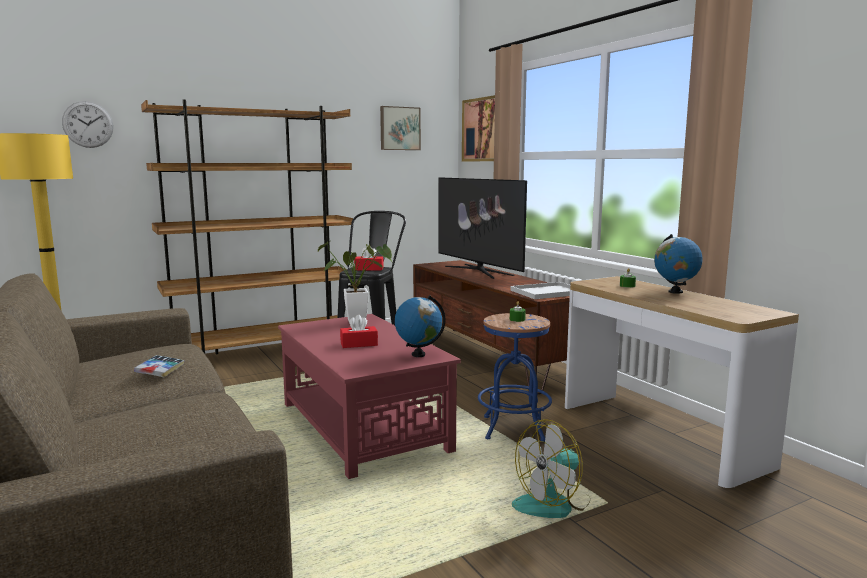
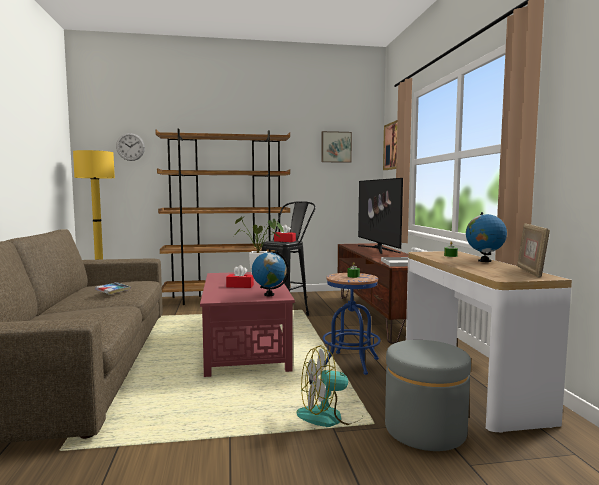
camera: 20 degrees right, 5 degrees down
none -> grey ottoman [385,340,471,451]
none -> picture frame [517,223,550,278]

